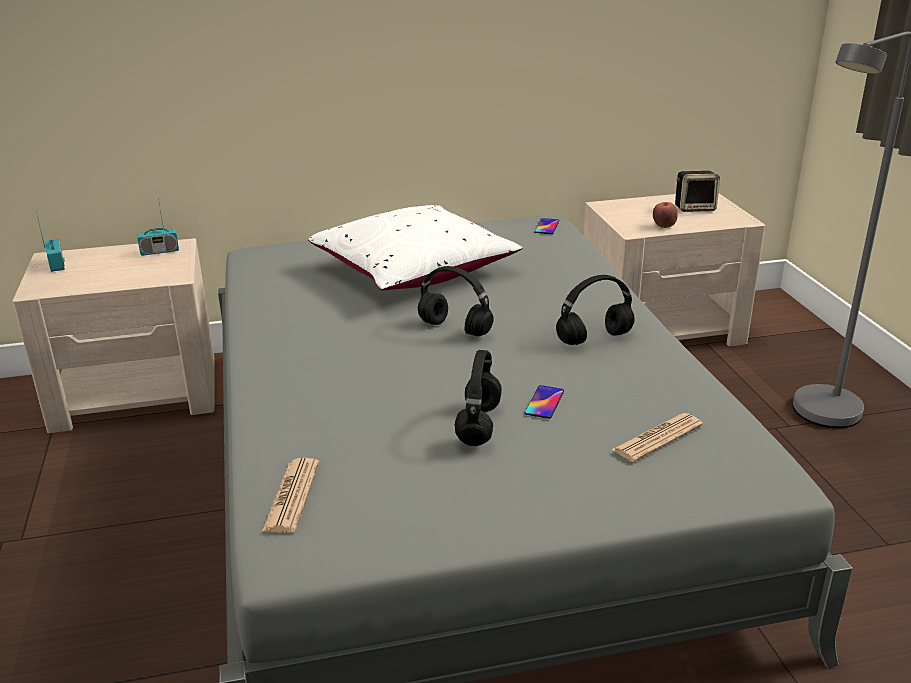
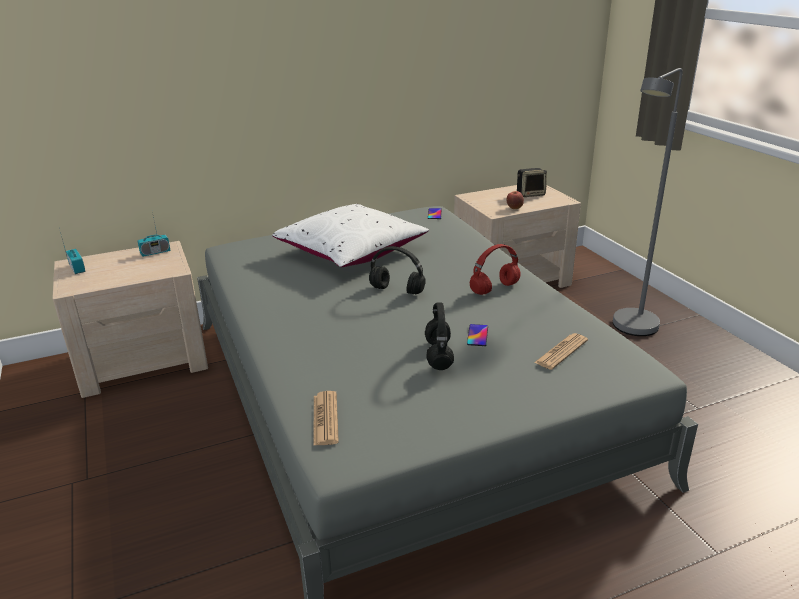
camera: 10 degrees left, 0 degrees up
black headphones [556,275,635,345] -> red headphones [470,244,521,295]

